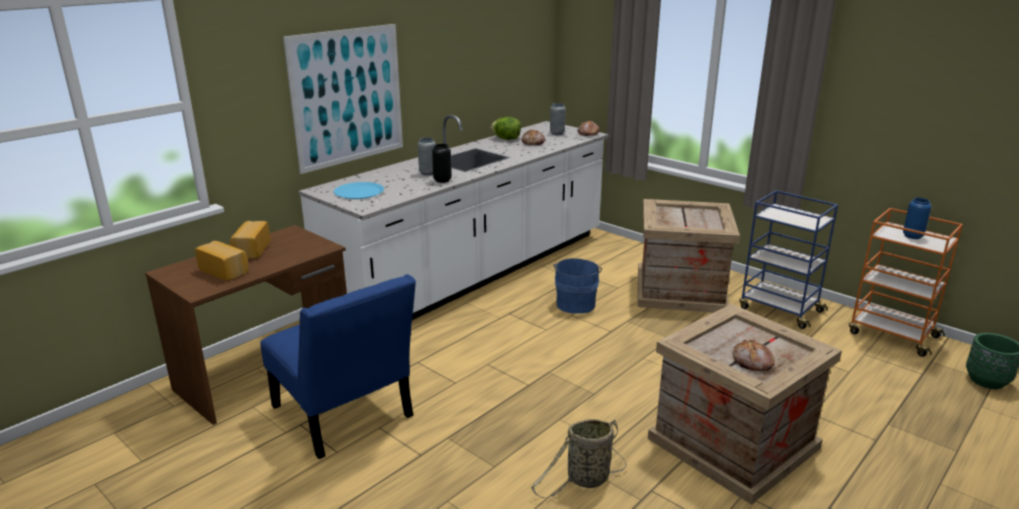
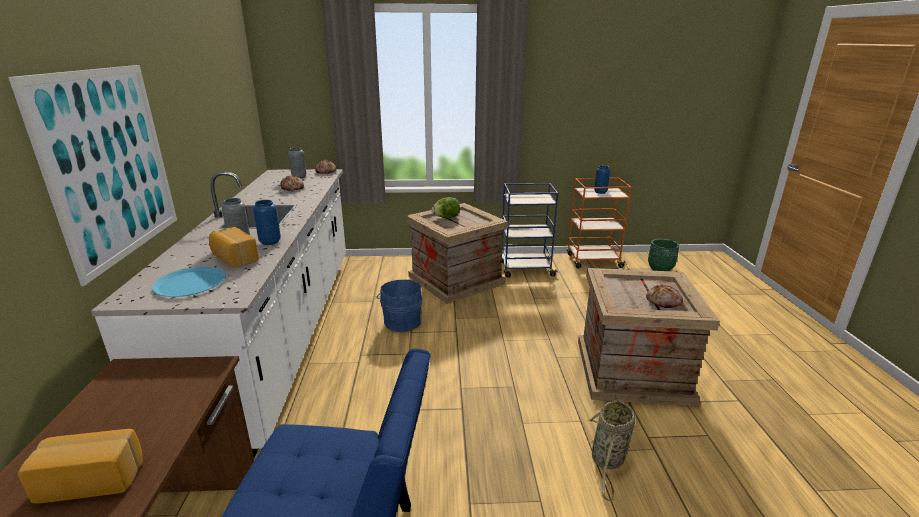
camera: 45 degrees left, 0 degrees up
bread [230,221,270,259] -> bread moved to [209,227,259,268]
black vase [432,144,452,183] -> blue vase [253,200,281,245]
lettuce [490,117,521,140] -> lettuce moved to [432,197,460,218]

